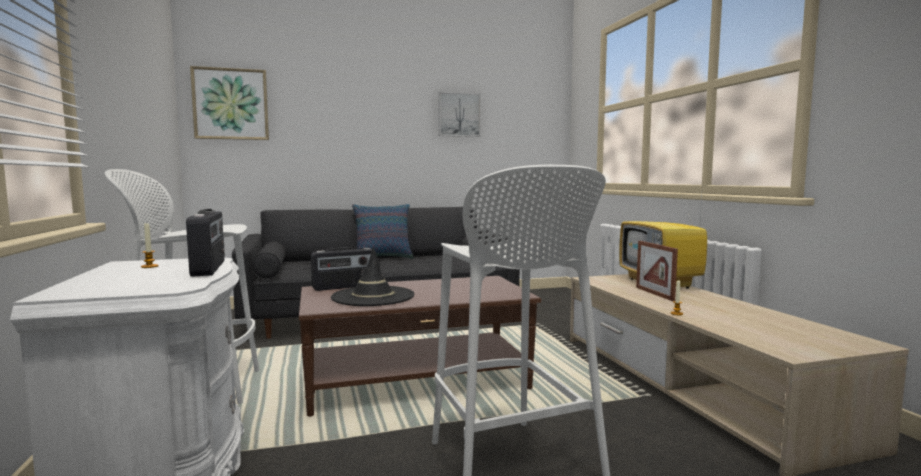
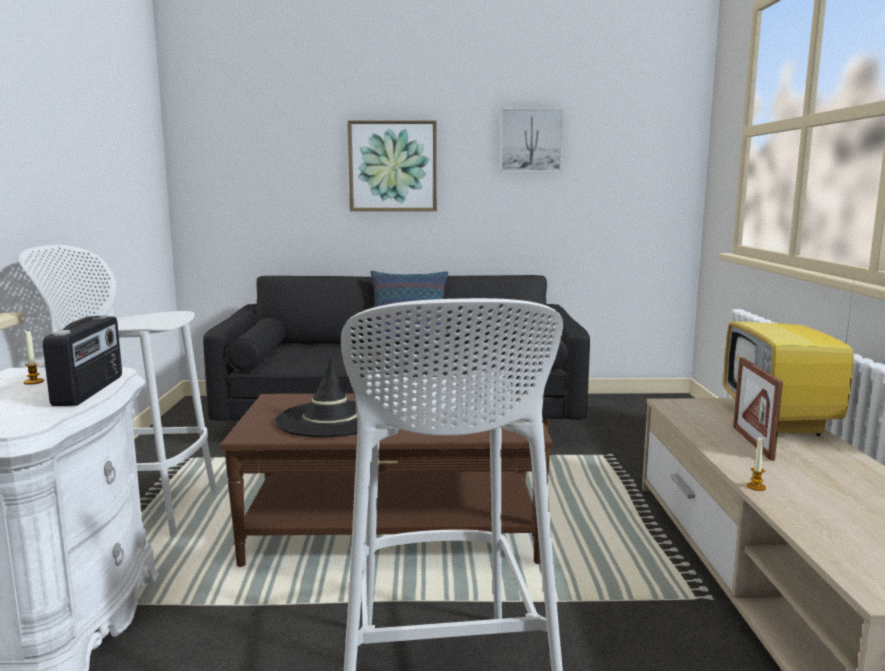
camera: 15 degrees right, 5 degrees up
picture [190,66,269,140] -> picture moved to [347,120,437,211]
radio [311,247,376,291] -> none

